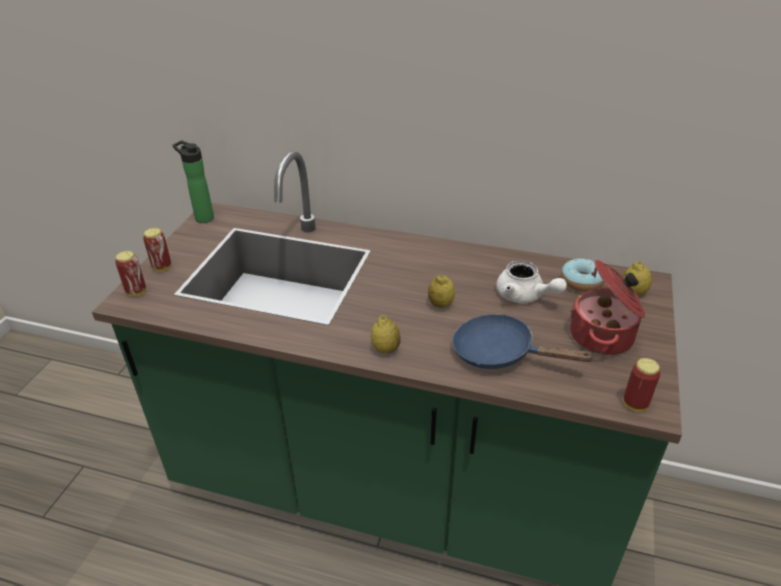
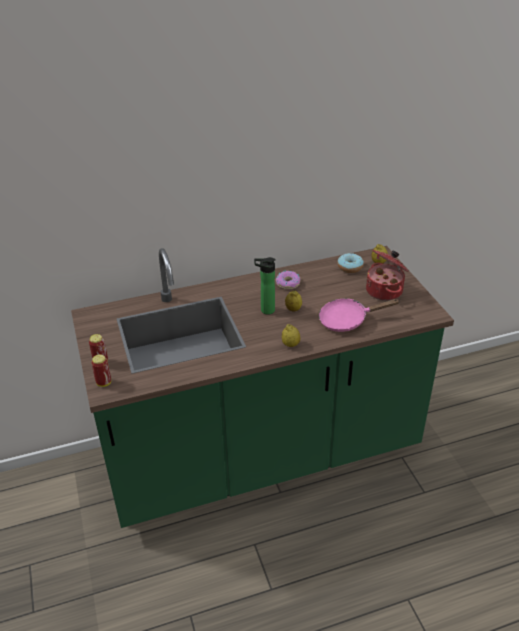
camera: 35 degrees left, 0 degrees up
bottle [172,140,214,223] -> bottle moved to [254,257,276,315]
blue frying pan [452,314,595,369] -> pink frying pan [319,298,400,332]
white teapot [496,260,567,303] -> none
can [623,358,661,411] -> none
none -> donut [276,270,301,289]

